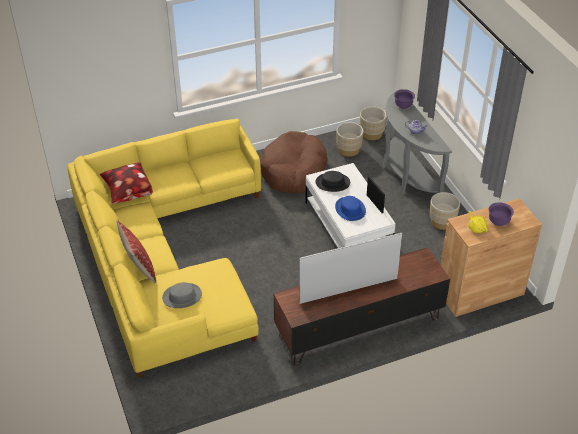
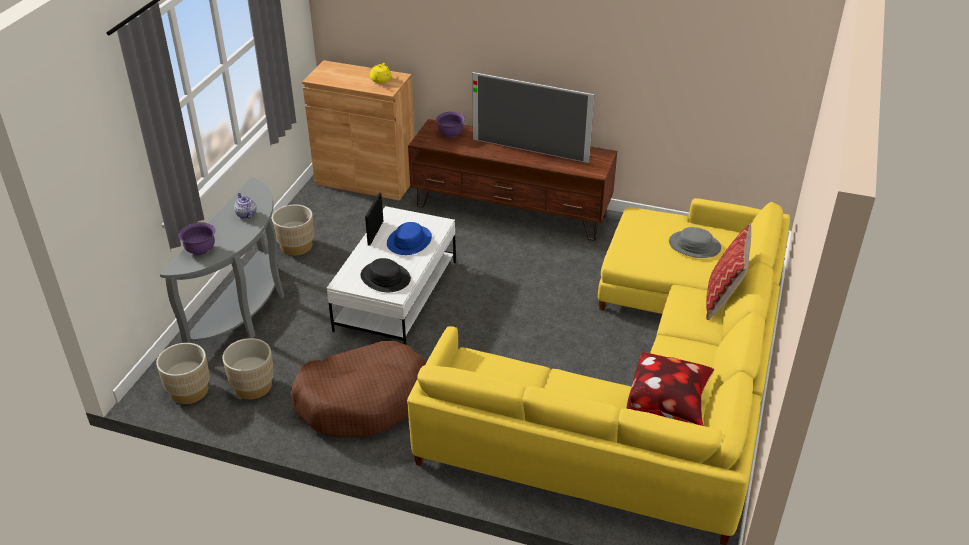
camera: 140 degrees left, 5 degrees down
purple bowl [489,202,514,226] -> purple bowl moved to [436,112,465,138]

